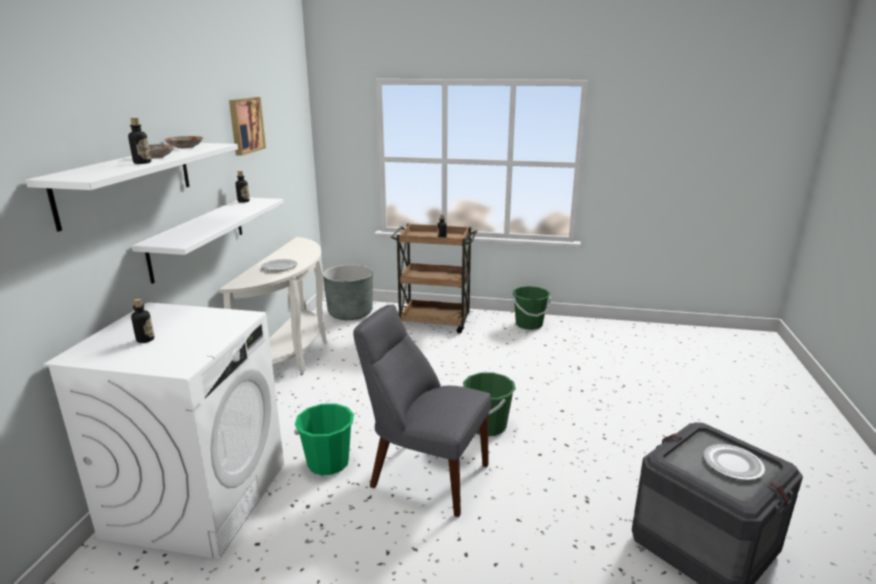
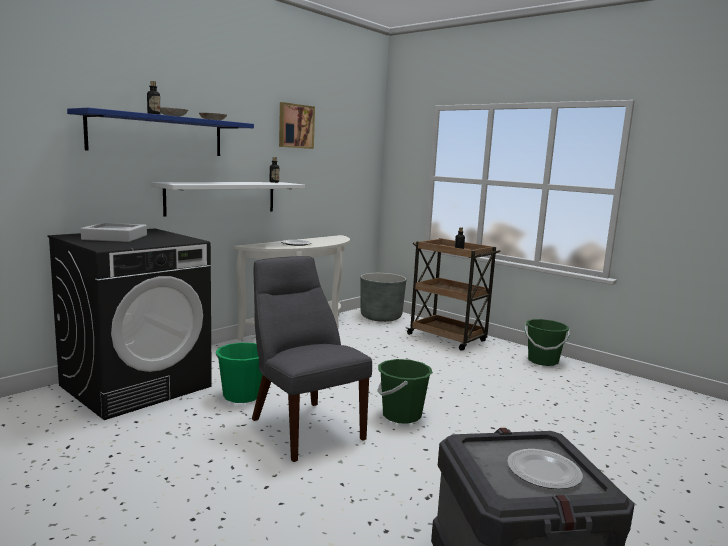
camera: 30 degrees right, 10 degrees down
white shelf [25,143,238,232] -> blue shelf [67,108,254,156]
white washing machine [44,302,284,559] -> black washing machine [47,229,212,420]
bottle [131,299,154,343] -> grey tray [81,223,147,242]

